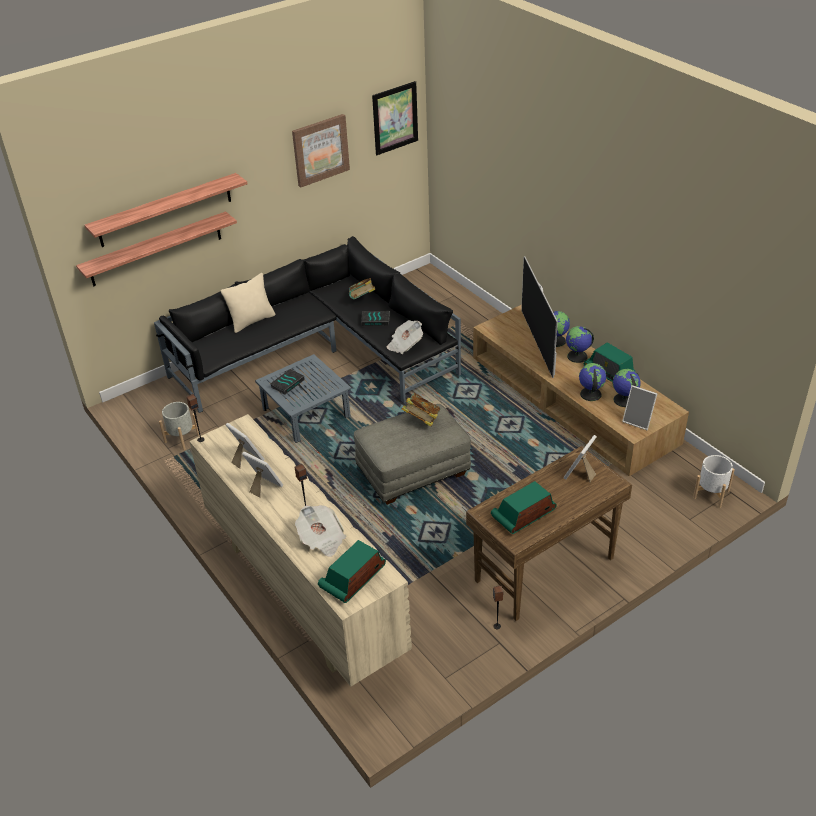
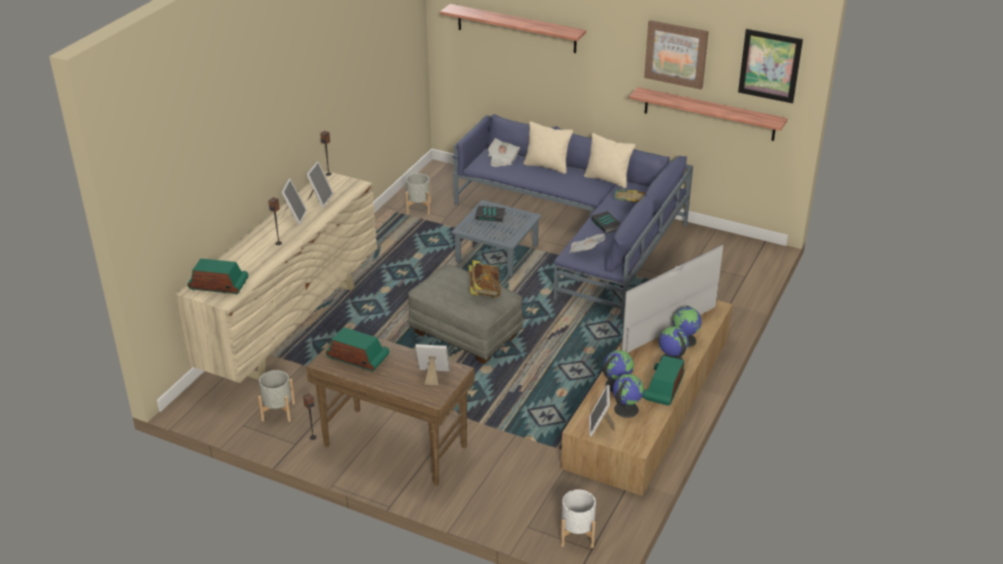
camera: 60 degrees right, 5 degrees down
shelf [76,211,237,286] -> shelf moved to [629,87,788,141]
black sofa [154,236,461,443] -> blue sofa [452,114,693,319]
newspaper [295,505,346,557] -> newspaper moved to [488,138,520,167]
none -> grey planter [258,370,295,422]
none -> beige pillow [584,133,635,188]

